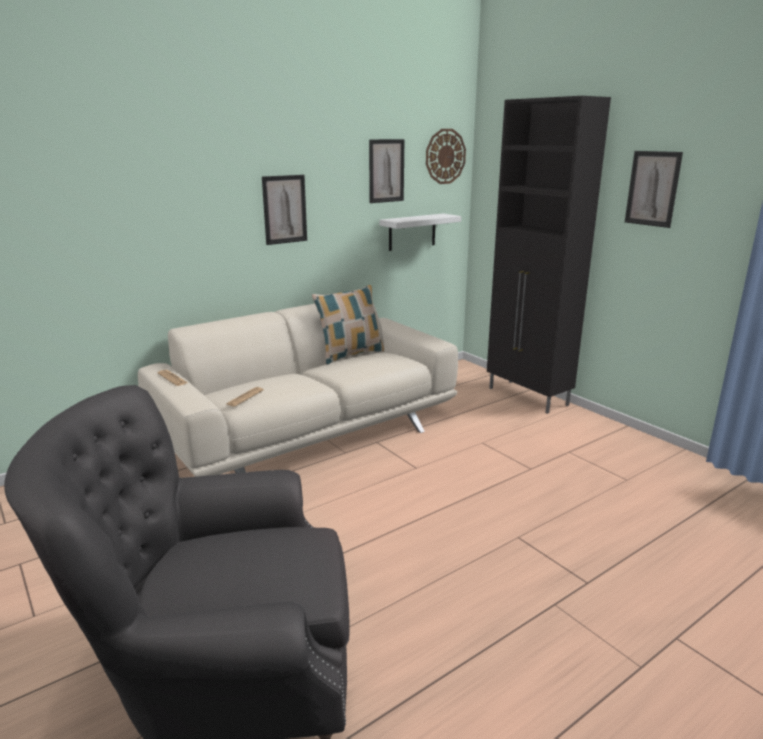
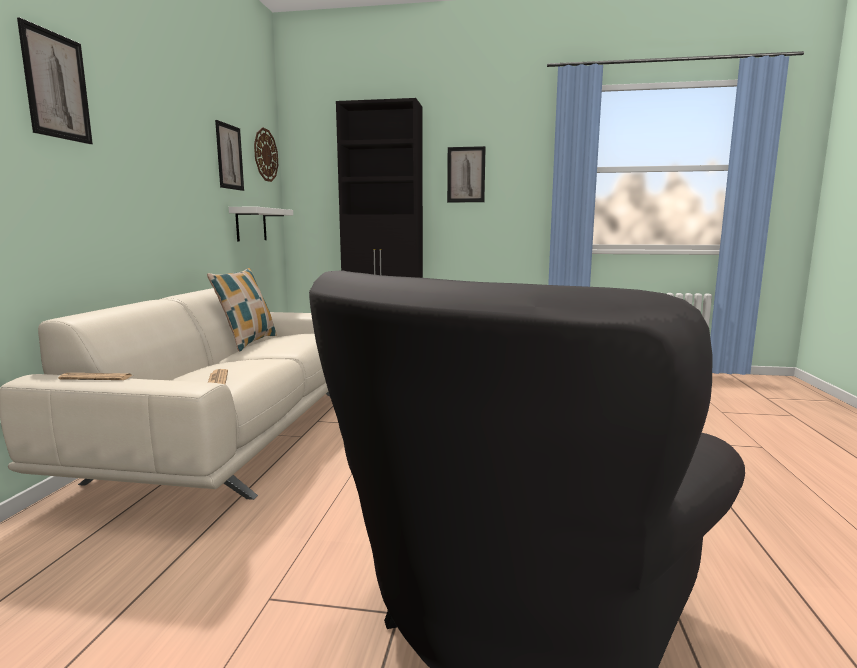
camera: 45 degrees left, 10 degrees down
picture [262,175,307,245] -> picture moved to [17,17,93,144]

